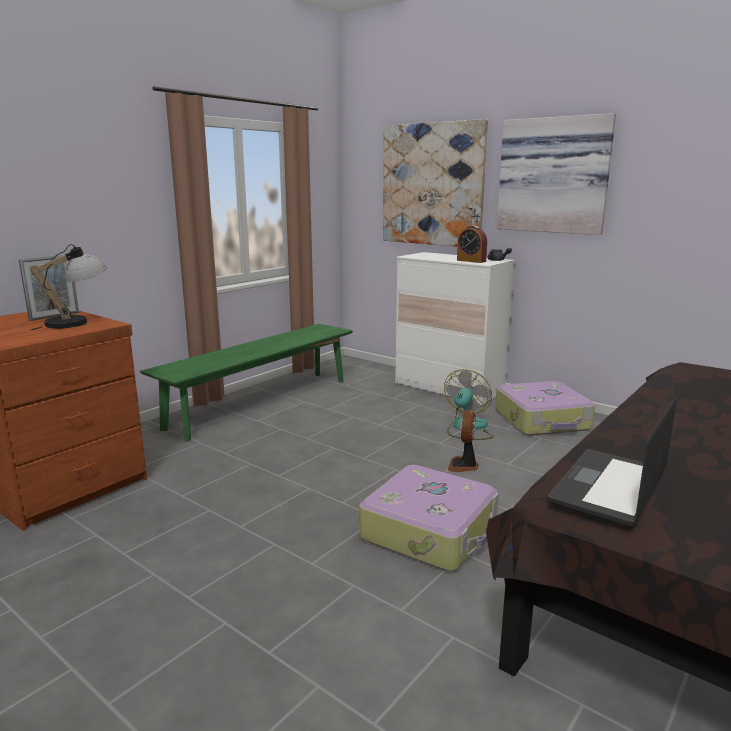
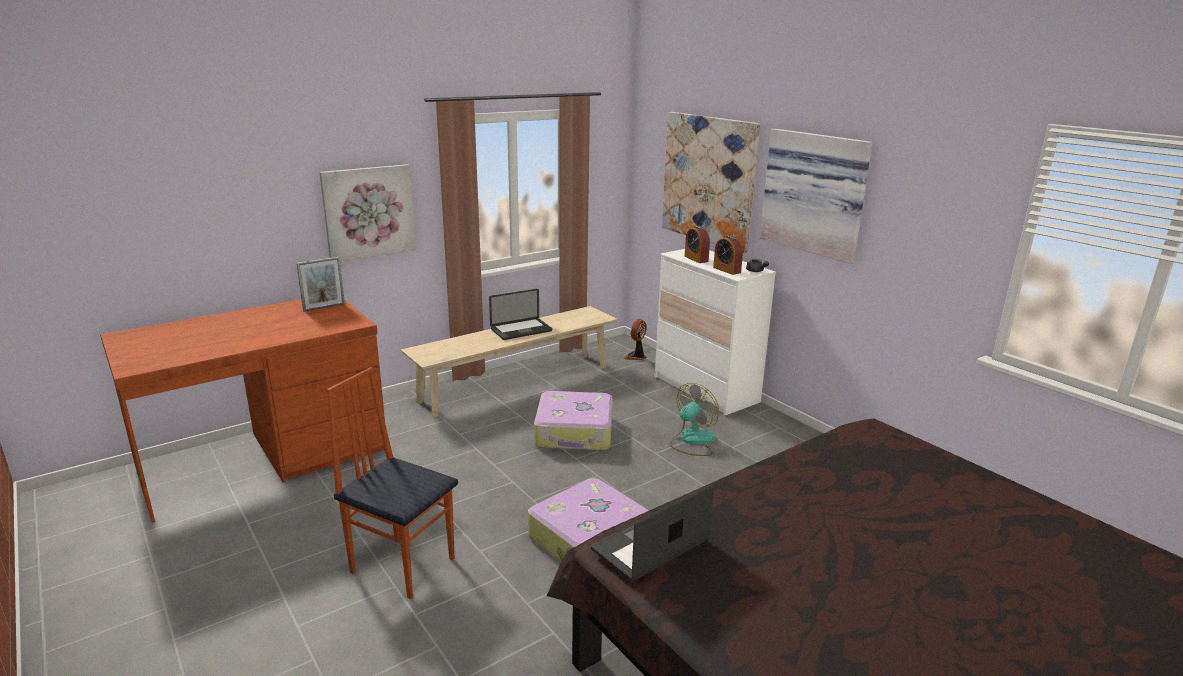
camera: 15 degrees right, 5 degrees up
table lamp [29,244,107,330] -> none
green bench [140,324,353,442] -> beige bench [401,306,617,417]
fan [448,410,479,472] -> fan moved to [623,319,647,360]
suitcase [495,381,595,436] -> suitcase moved to [534,391,613,451]
none -> picture [319,164,416,262]
none -> chair [327,367,458,599]
none -> laptop [489,289,552,340]
none -> alarm clock [684,226,710,263]

